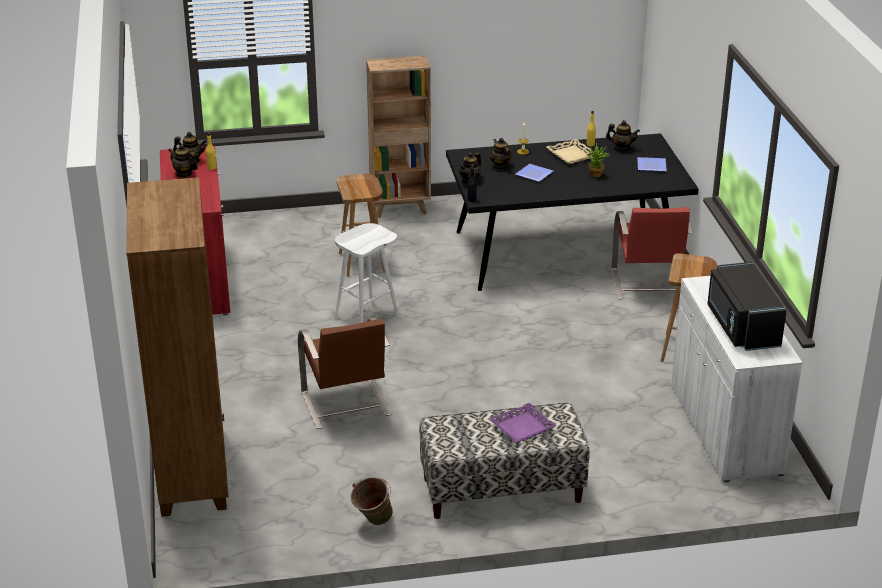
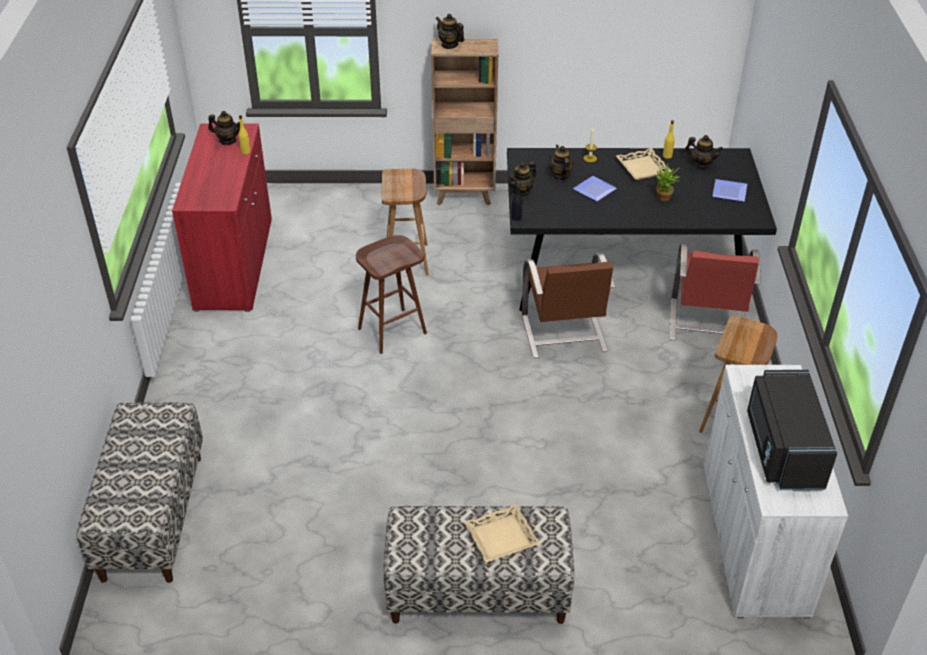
camera: 10 degrees right, 10 degrees up
brown bookcase [126,177,229,517] -> bench [77,402,203,583]
teapot [168,144,198,178] -> teapot moved to [435,14,464,49]
brown chair [298,317,391,429] -> brown chair moved to [522,253,616,358]
white stool [334,223,399,323] -> brown stool [356,235,427,354]
green bucket [351,477,393,525] -> none
purple tray [489,403,557,443] -> beige tray [464,504,540,563]

